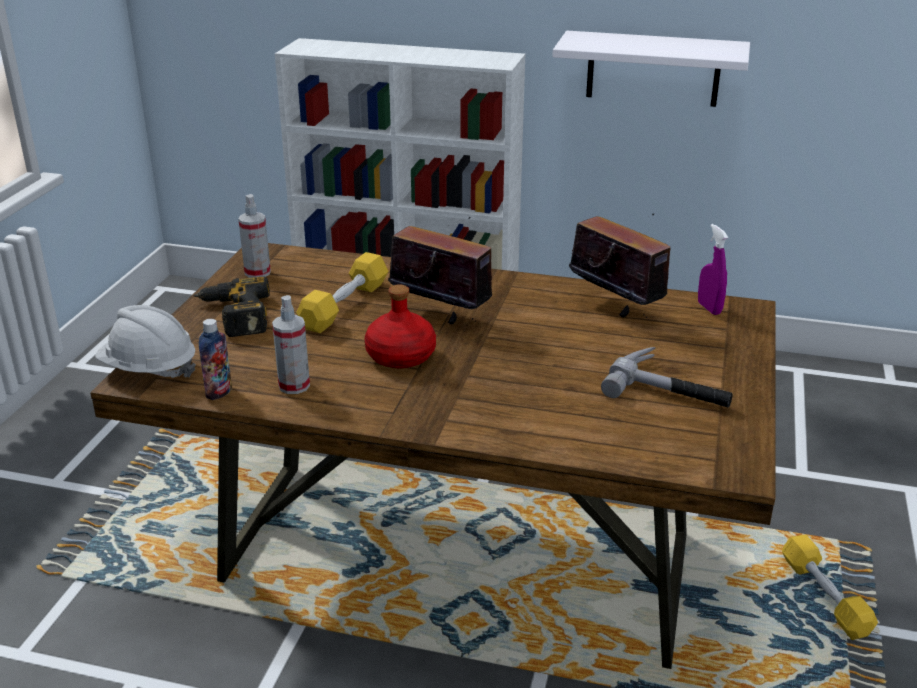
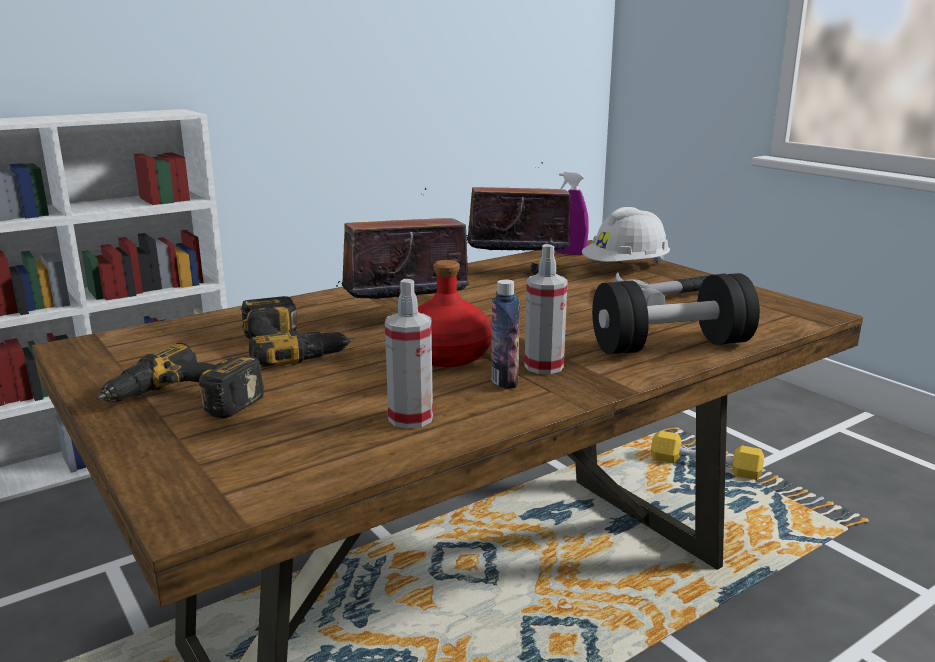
camera: 50 degrees left, 10 degrees down
white hard hat [95,305,196,378] -> white hard hat moved to [582,207,670,264]
bottle [199,319,232,400] -> bottle moved to [491,279,520,389]
spray bottle [238,194,271,278] -> spray bottle moved to [525,244,568,374]
yellow dumbbell [296,252,388,333] -> power drill [241,296,354,367]
white shelf [552,31,750,107] -> none
none -> black dumbbell [592,273,760,354]

